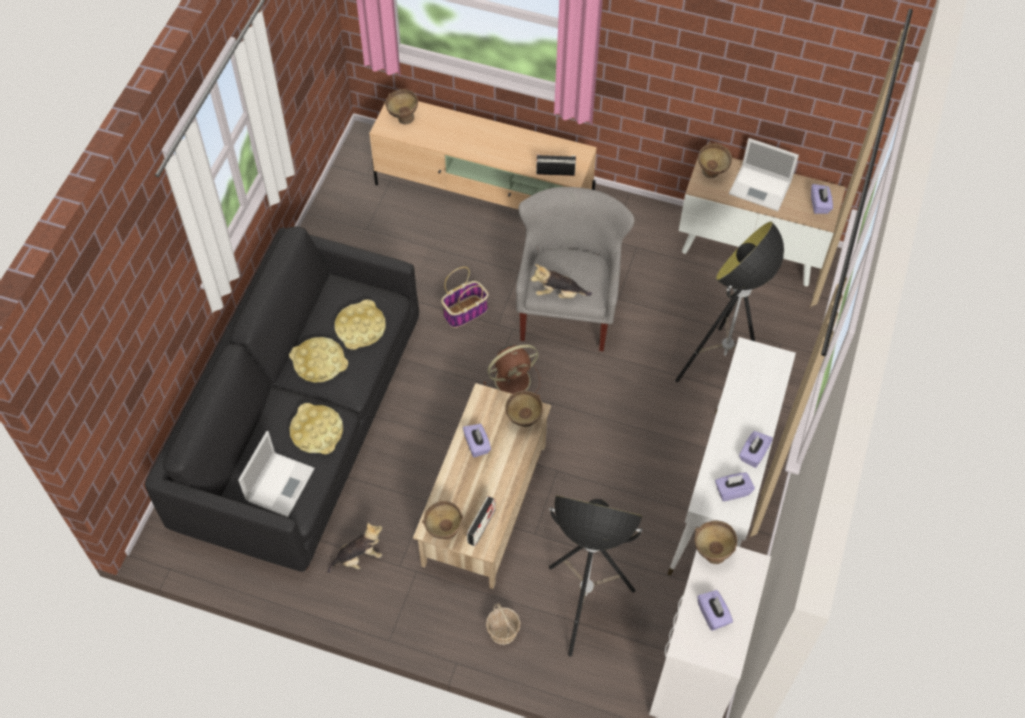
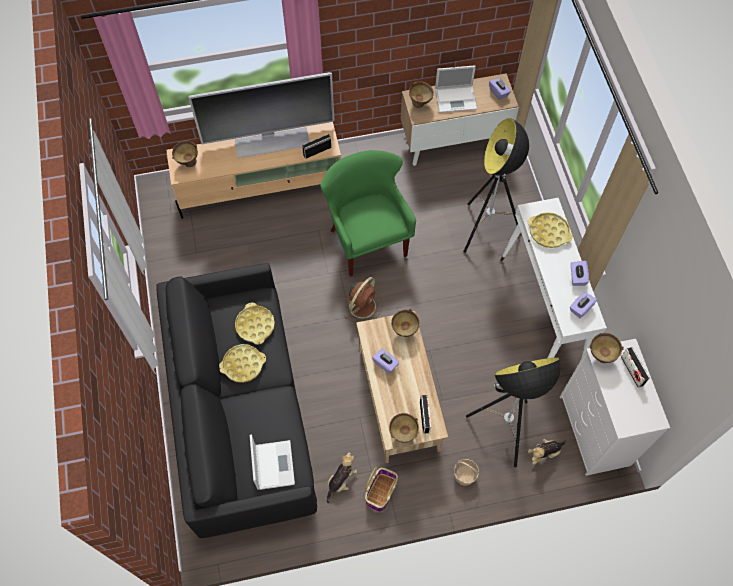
camera: 30 degrees left, 5 degrees up
yellow tray [290,403,343,454] -> yellow tray moved to [528,212,573,248]
basket [441,267,489,328] -> basket moved to [365,467,398,512]
grey armchair [516,187,635,352] -> green armchair [320,150,416,277]
plush toy [531,264,592,298] -> plush toy moved to [528,439,566,465]
purple tissue box [698,590,733,631] -> none
none -> television [188,72,335,158]
none -> radio [621,347,650,388]

